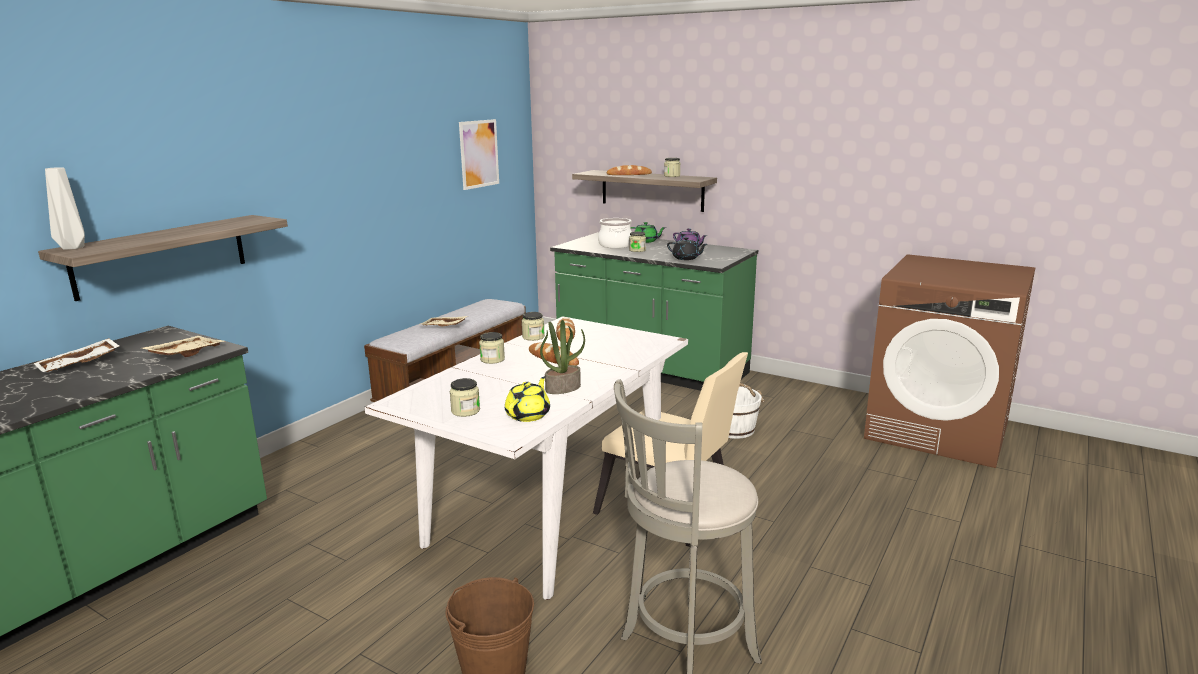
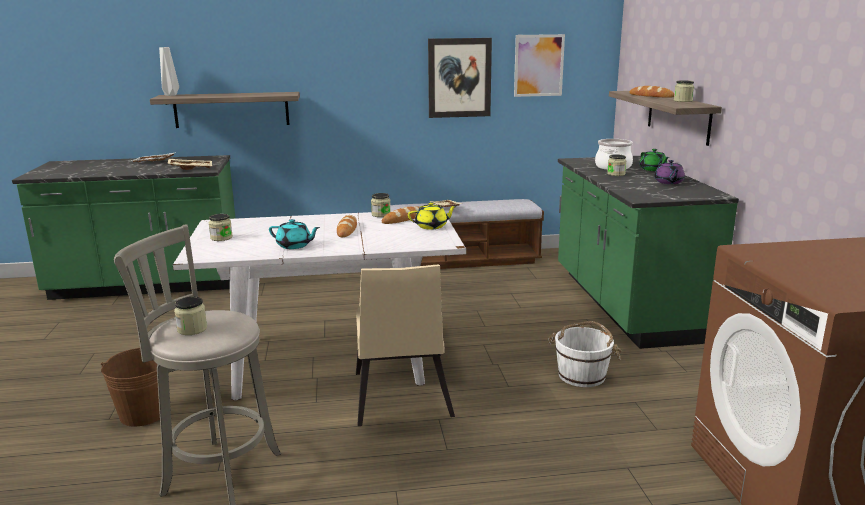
camera: 50 degrees right, 0 degrees up
jar [479,332,505,364] -> jar moved to [174,297,207,335]
yellow teapot [505,376,550,422] -> yellow teapot moved to [408,202,457,230]
potted plant [540,320,585,394] -> turquoise teapot [269,219,320,249]
black teapot [667,237,707,260] -> none
none -> picture [428,38,492,118]

